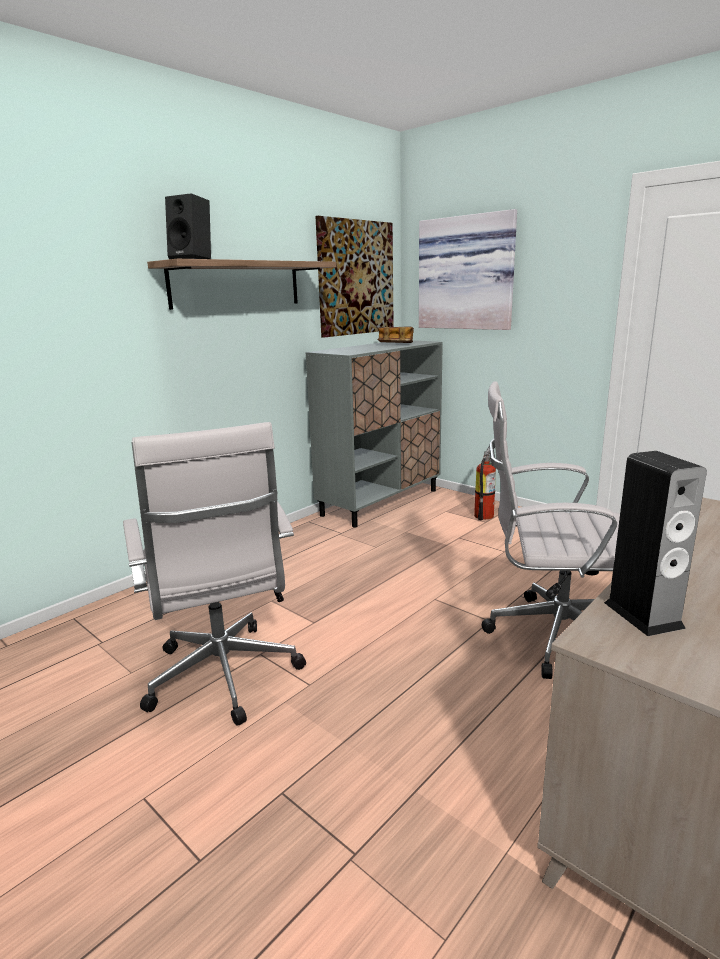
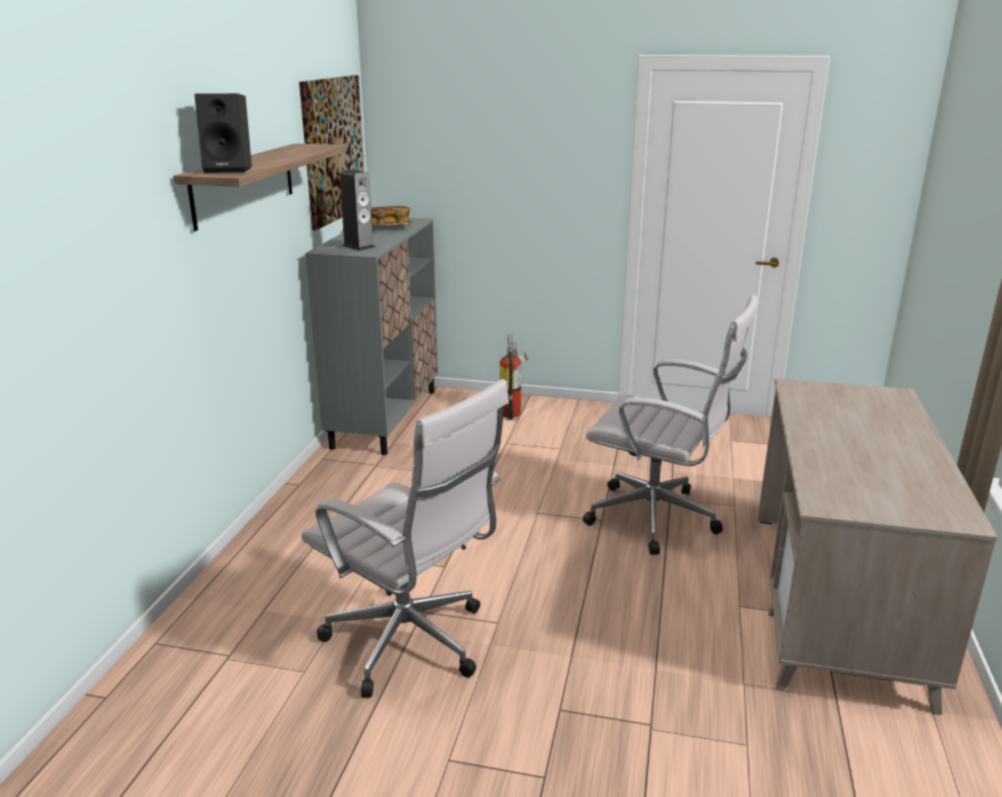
camera: 30 degrees left, 5 degrees up
picture [419,209,517,330] -> none
white office chair [481,381,620,679] -> white office chair turned 135 degrees counterclockwise [583,295,757,555]
speaker [604,451,707,636] -> speaker moved to [339,170,375,251]

